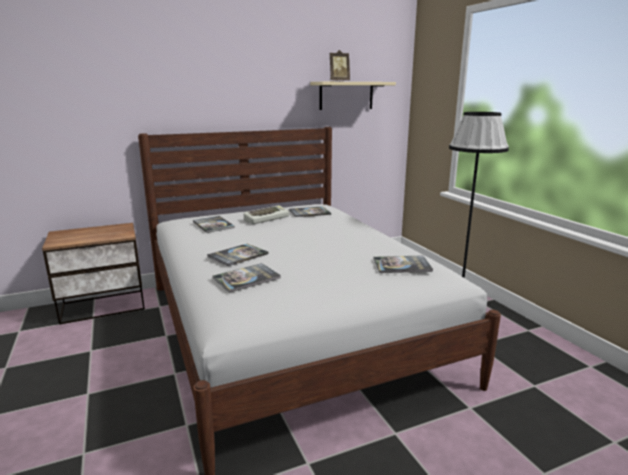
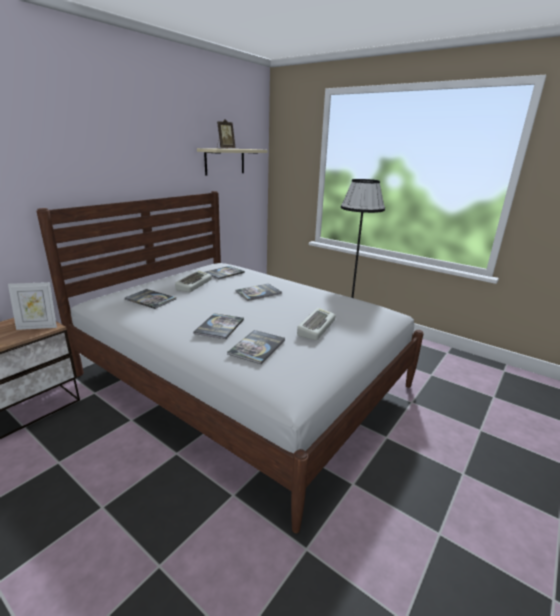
camera: 30 degrees left, 5 degrees up
book [374,256,433,273] -> book moved to [235,284,282,301]
none -> picture frame [8,282,57,330]
none -> keyboard [297,308,336,340]

